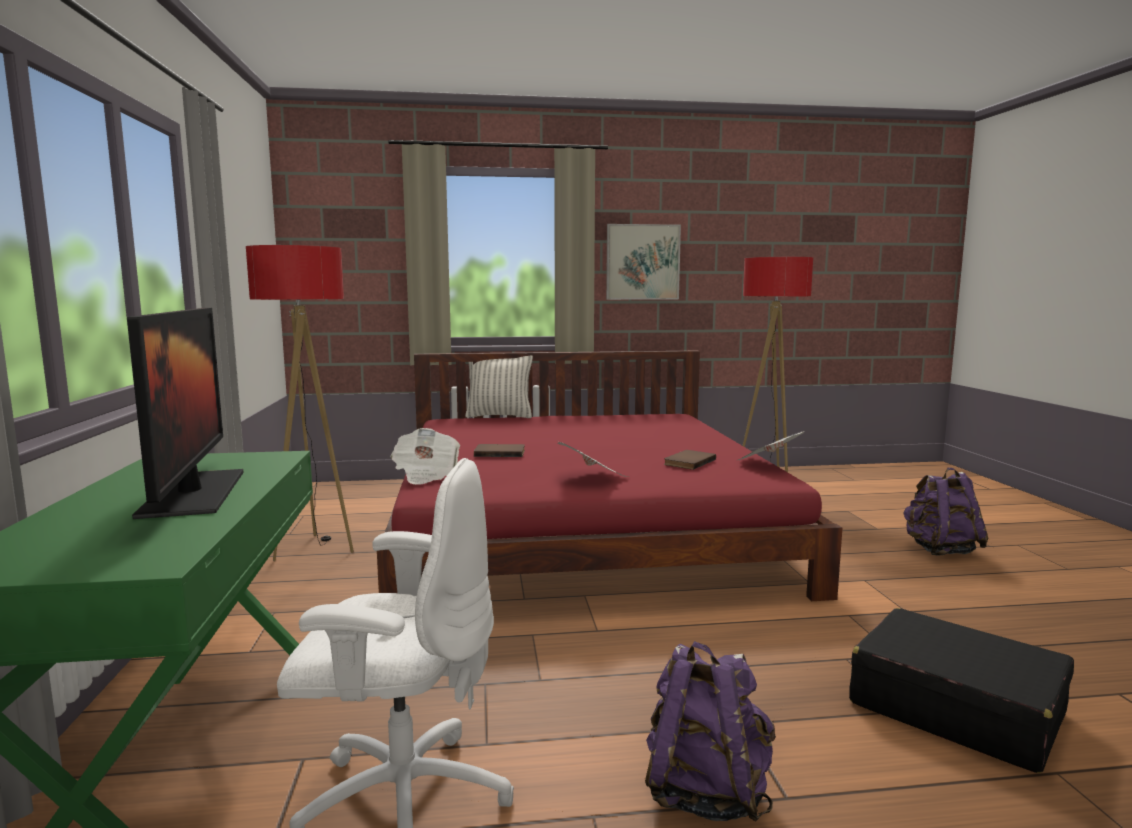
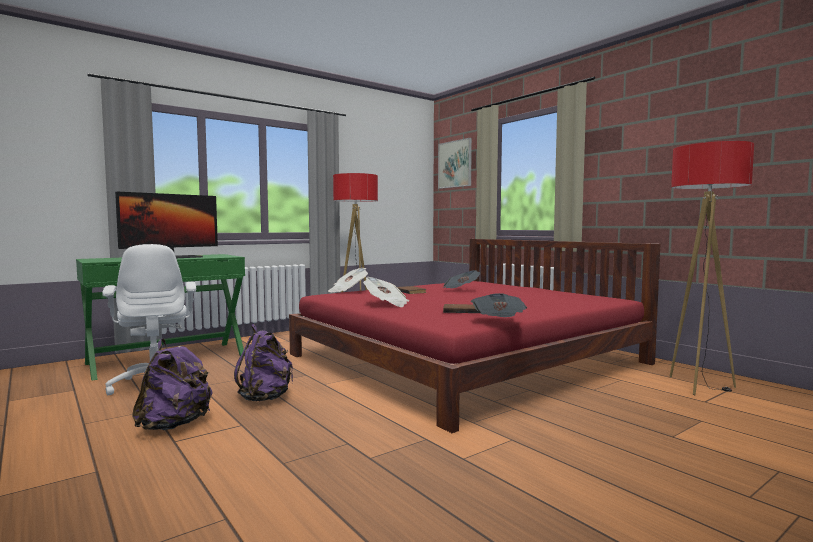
camera: 60 degrees right, 5 degrees down
pillow [465,355,533,418] -> none
picture [606,224,681,300] -> picture moved to [438,138,472,189]
black suitcase [849,608,1074,773] -> none
purple backpack [903,468,988,556] -> purple backpack moved to [234,324,293,401]
none -> newspaper [443,270,480,288]

